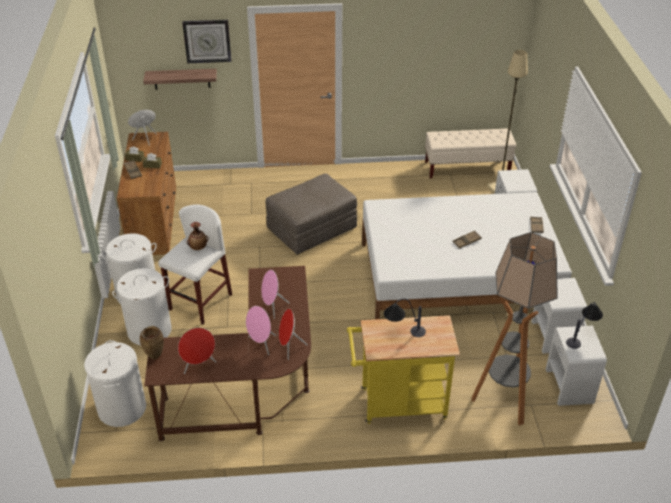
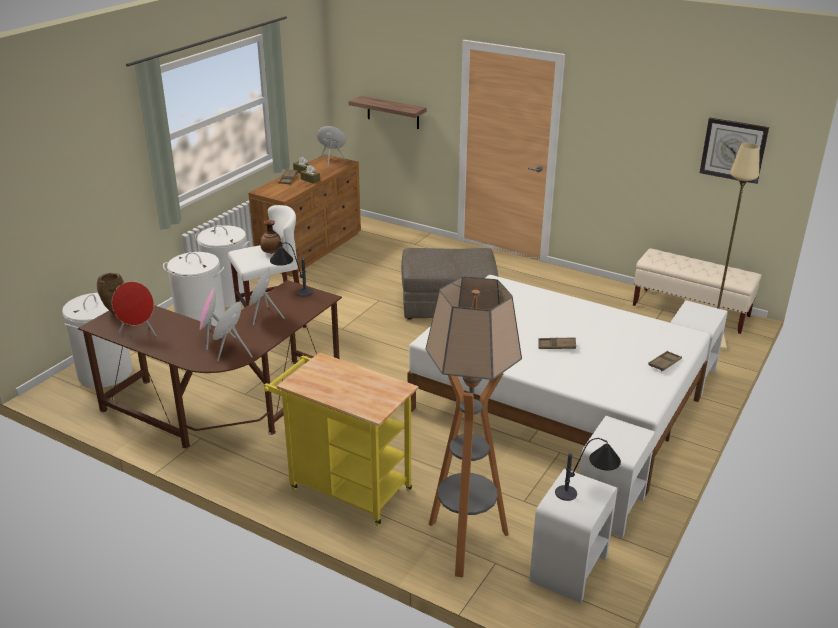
camera: 35 degrees right, 10 degrees down
wall clock [182,20,231,63] -> wall clock moved to [700,118,769,184]
table lamp [384,299,426,337] -> table lamp moved to [270,242,313,296]

